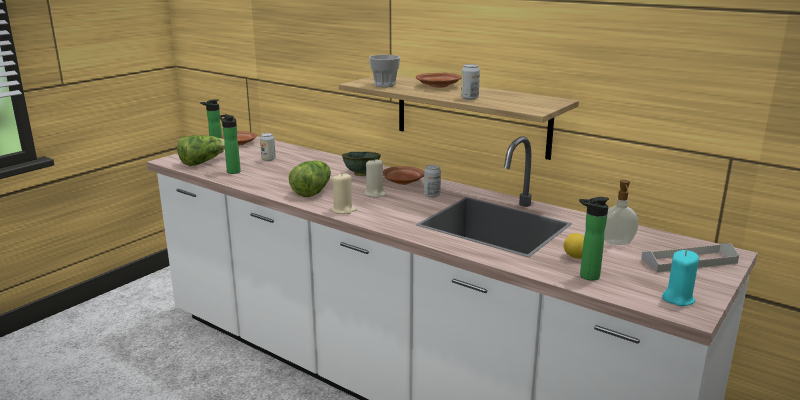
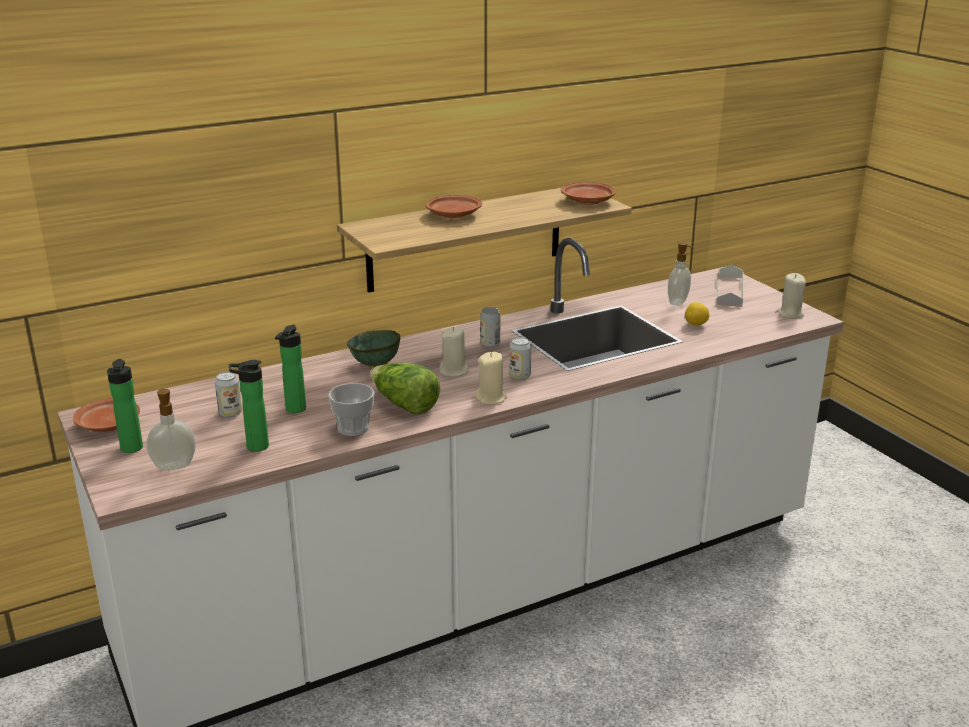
camera: 65 degrees left, 5 degrees up
lettuce [177,135,225,166] -> soap dispenser [147,388,196,471]
cup [369,55,400,87] -> cup moved to [328,383,374,436]
brown plate [383,166,424,185] -> brown plate moved to [561,182,616,205]
can [461,64,480,100] -> can moved to [509,337,531,380]
bottle [579,197,609,281] -> bottle moved to [275,325,306,413]
turquoise candle [662,250,699,306] -> beige candle [776,273,806,319]

